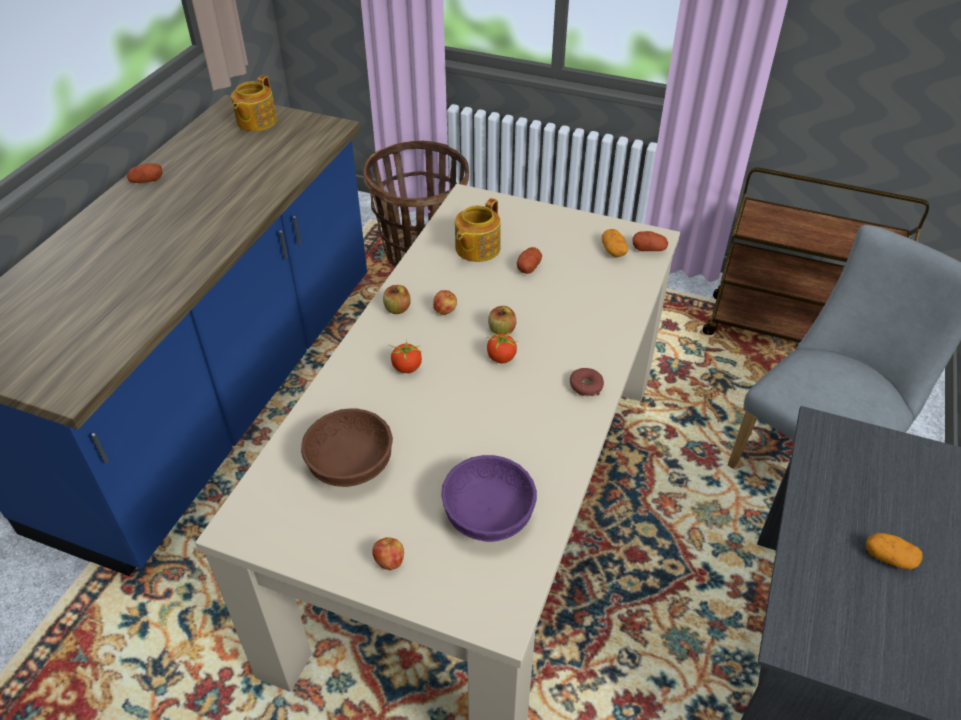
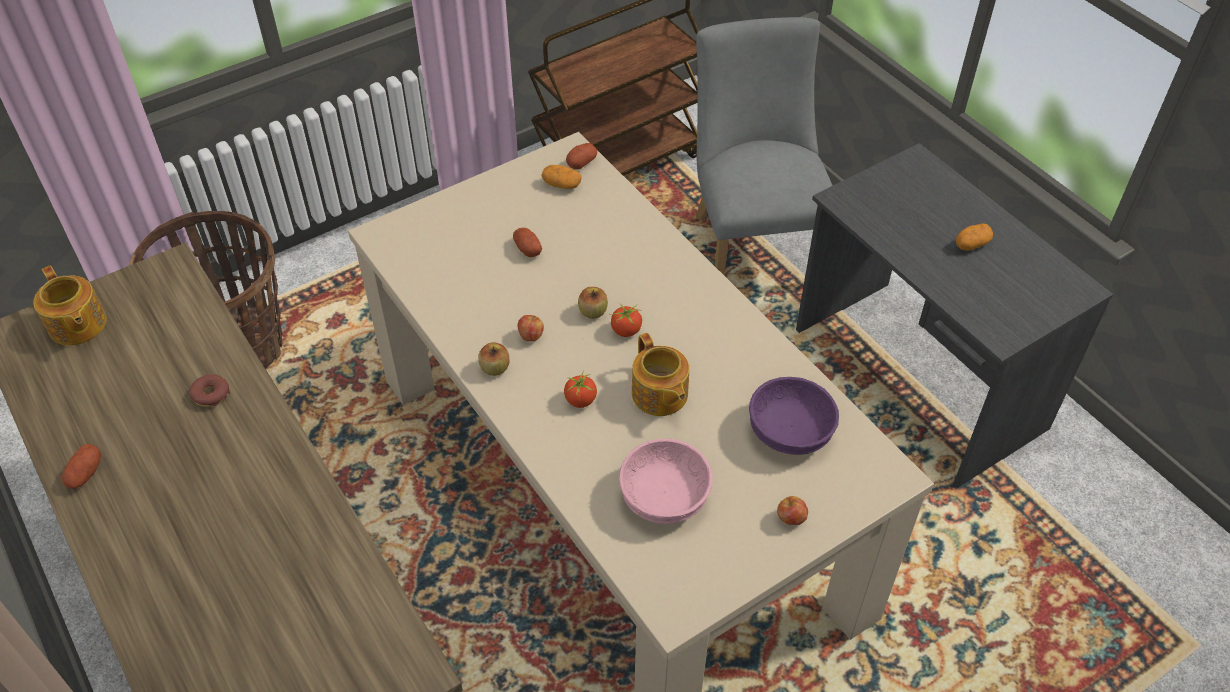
camera: 55 degrees left, 5 degrees up
brown bowl [301,408,393,487] -> pink bowl [619,439,713,524]
teapot [455,198,501,262] -> teapot moved to [632,333,689,416]
donut [570,368,604,396] -> donut moved to [189,374,230,407]

